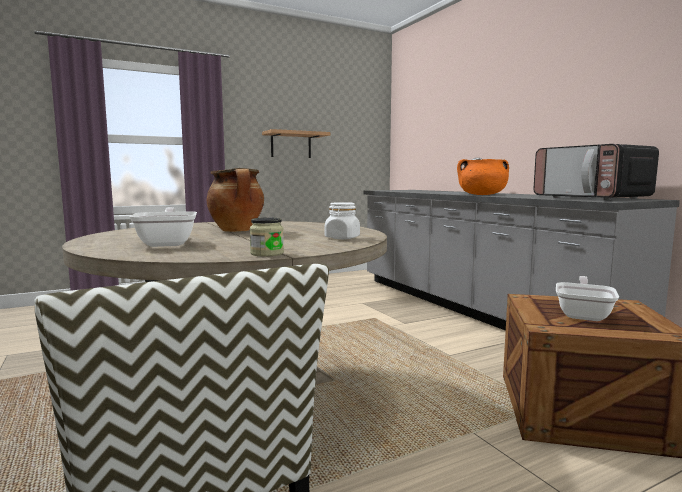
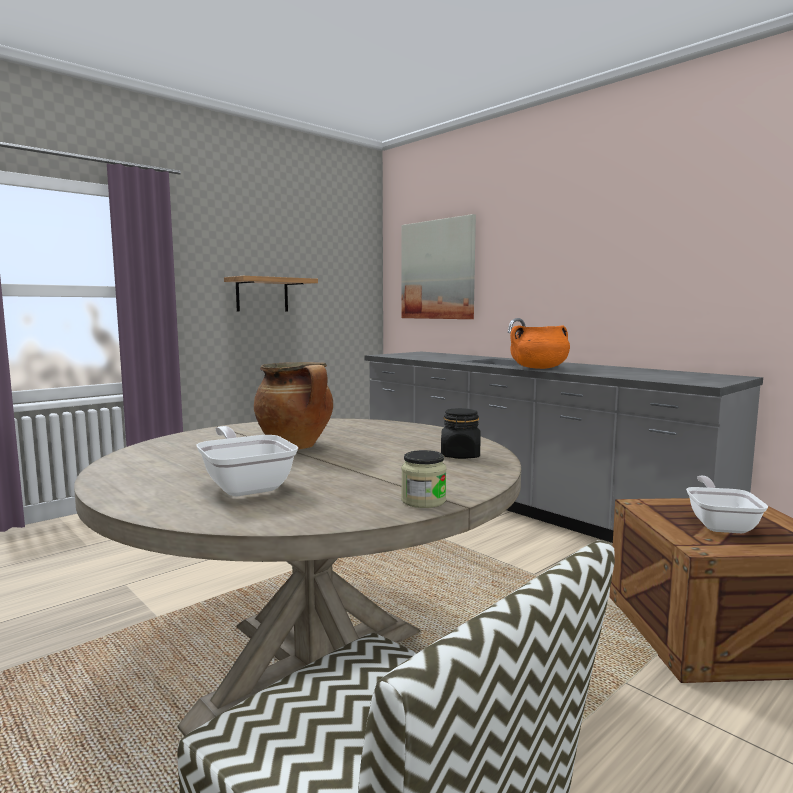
camera: 15 degrees left, 0 degrees up
white jar [325,202,360,239] -> black jar [441,408,481,459]
microwave [533,144,659,200] -> none
none -> picture [401,214,476,319]

